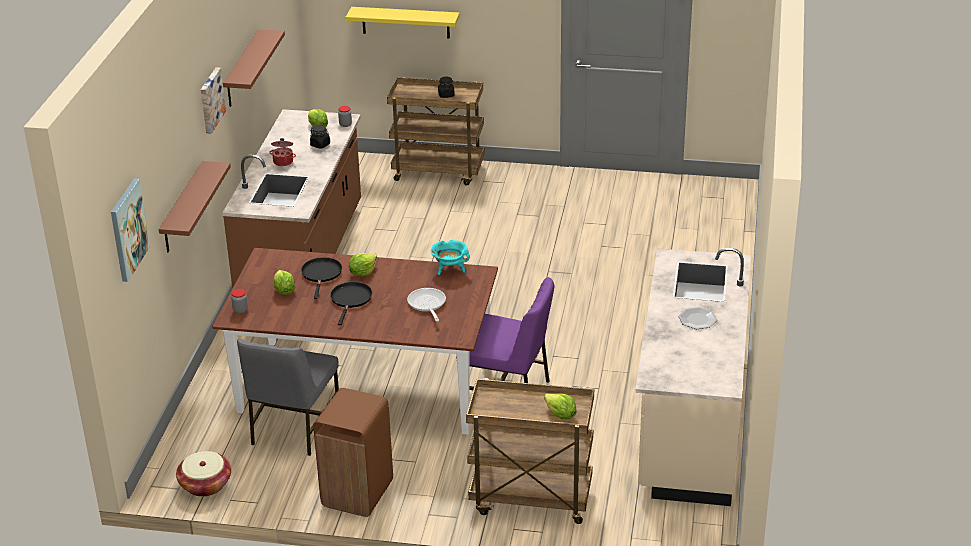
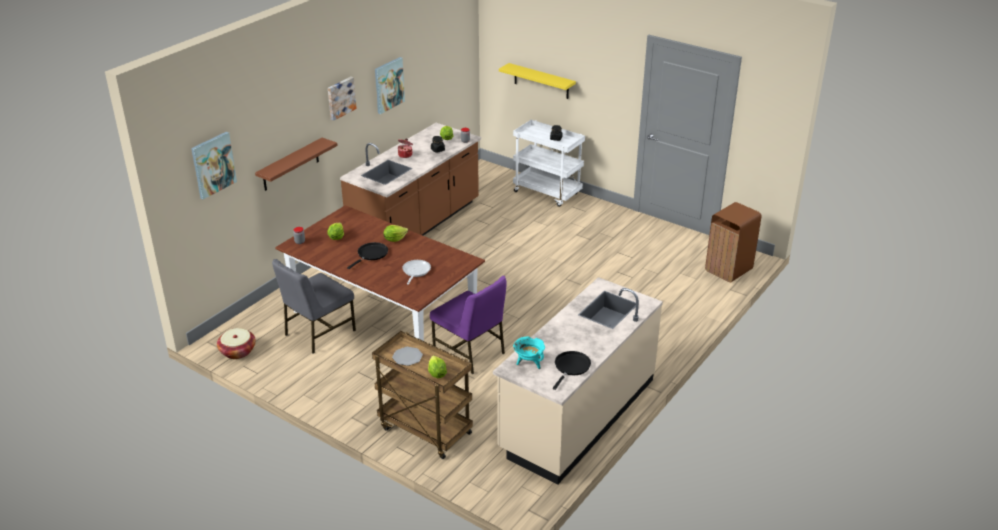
camera: 25 degrees right, 0 degrees up
brown shelf [223,29,285,107] -> picture [375,57,405,114]
black frying pan [301,257,342,299] -> black frying pan moved to [553,351,591,390]
brown trash can [313,388,393,517] -> brown trash can moved to [705,202,762,282]
brown cart [387,77,485,186] -> white cart [513,120,585,207]
turquoise cooking pot [431,240,470,275] -> turquoise cooking pot moved to [513,336,545,369]
plate [679,307,717,329] -> plate moved to [392,347,423,366]

